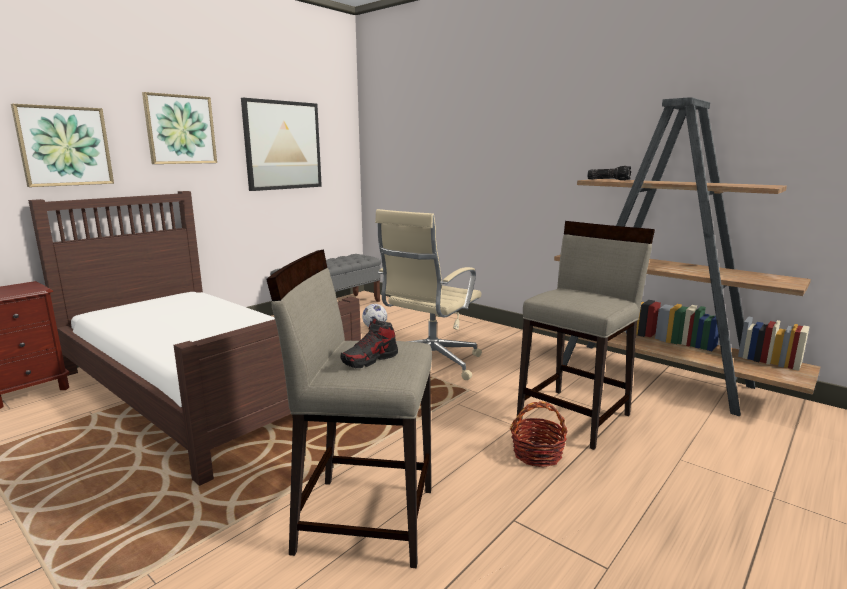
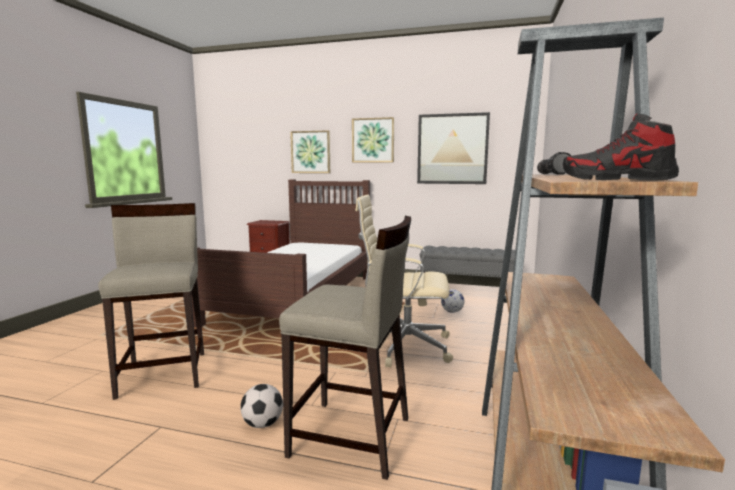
camera: 65 degrees right, 5 degrees down
shoe [341,318,398,368] -> shoe moved to [563,113,679,181]
basket [510,401,568,467] -> football [240,384,283,428]

